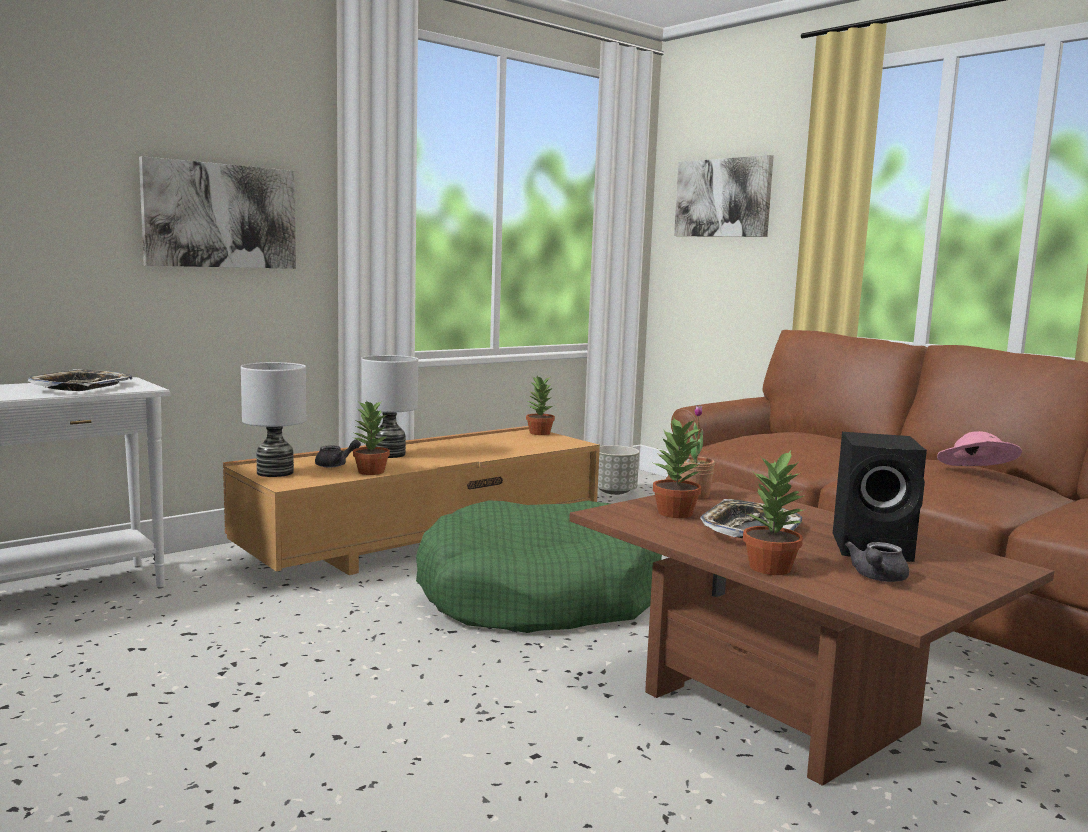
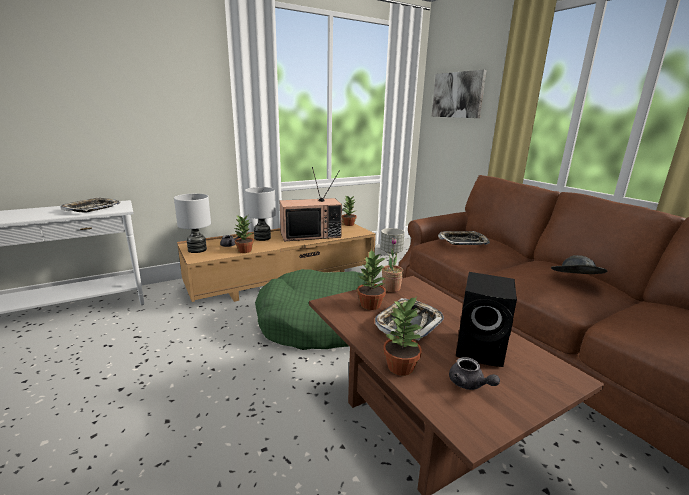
camera: 10 degrees right, 10 degrees up
picture [139,156,296,269] -> none
grey teapot [845,542,909,582] -> grey teapot turned 75 degrees counterclockwise [449,357,500,390]
pink hat [937,431,1022,466] -> grey hat [551,255,607,274]
none -> television [279,167,342,241]
none -> tray [438,231,490,245]

